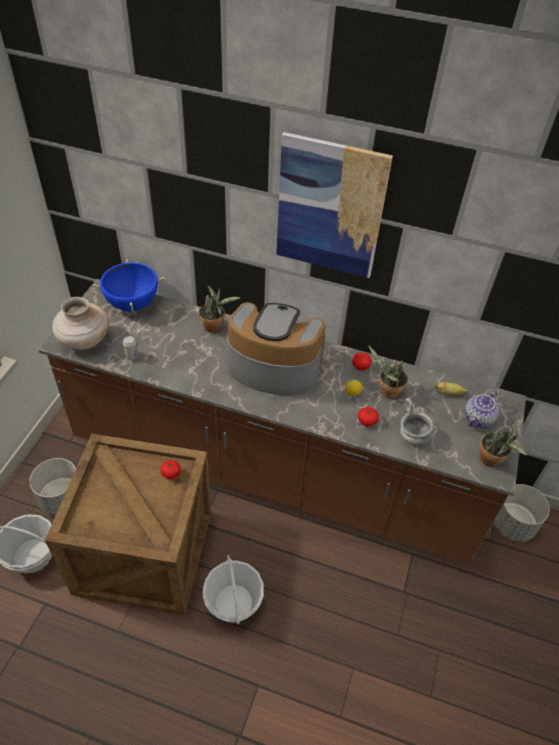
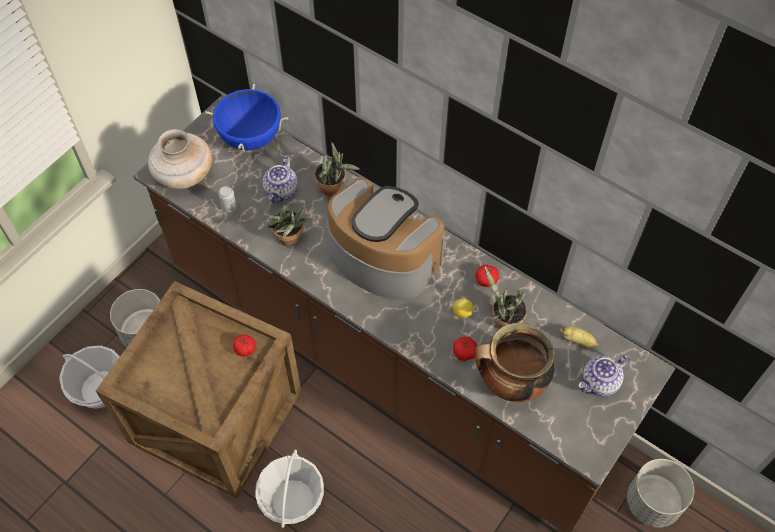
camera: 20 degrees right, 10 degrees up
picture [276,132,393,278] -> none
grey bowl [400,398,433,445] -> cooking pot [475,323,555,402]
potted plant [480,419,527,467] -> potted plant moved to [267,201,310,246]
none -> teapot [263,156,298,203]

